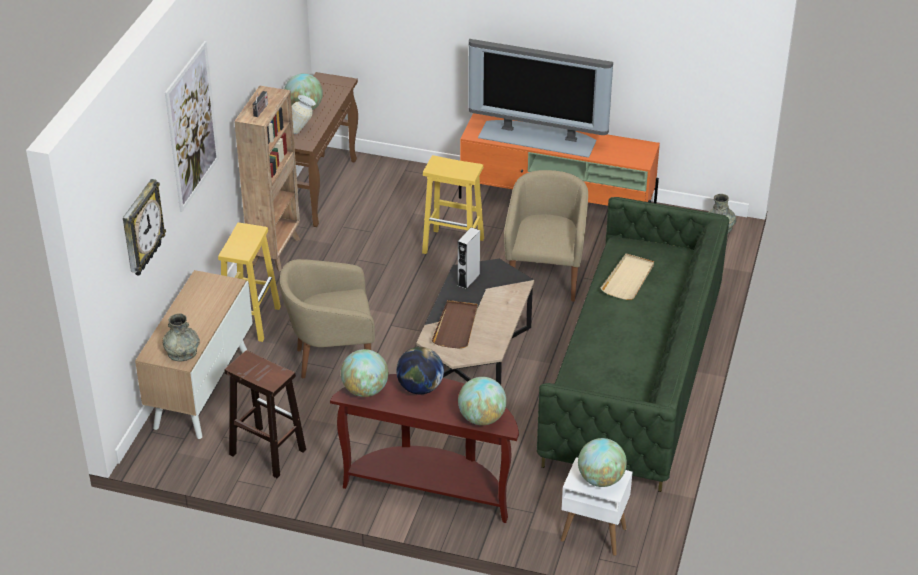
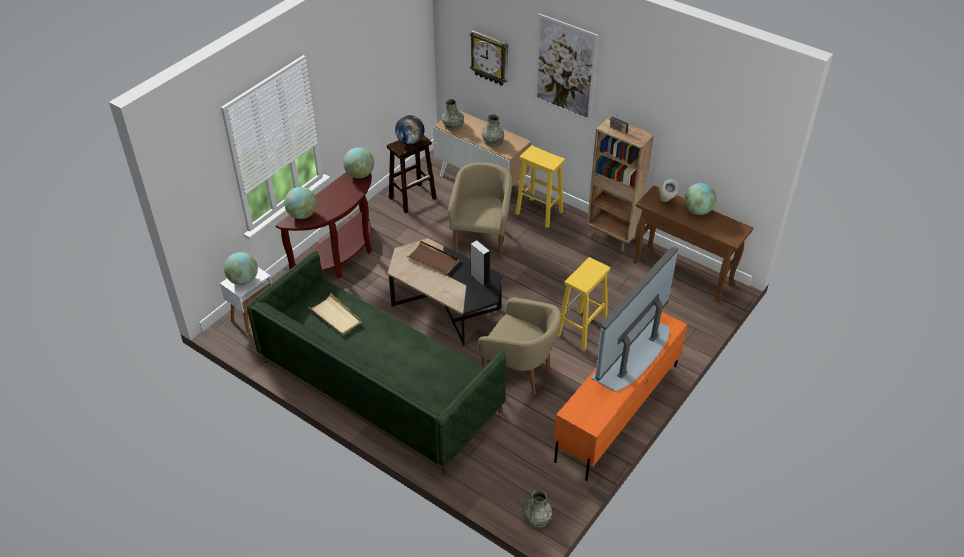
camera: 110 degrees right, 5 degrees up
globe [396,347,444,394] -> globe moved to [395,115,425,145]
beige tray [601,254,654,300] -> beige tray moved to [310,293,362,335]
none -> grey vase [482,114,504,146]

